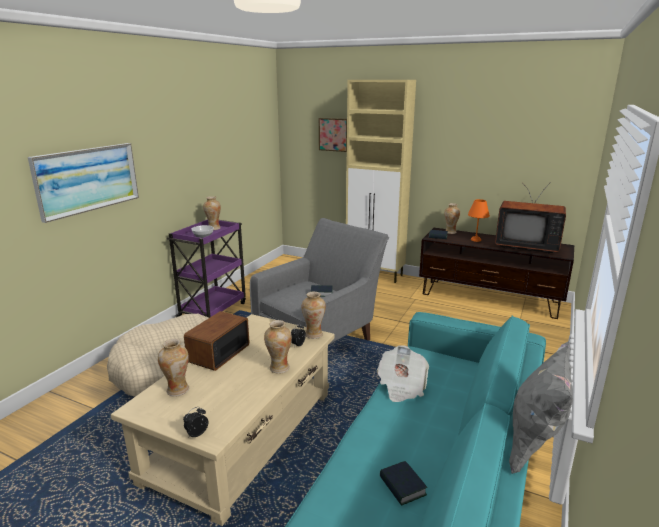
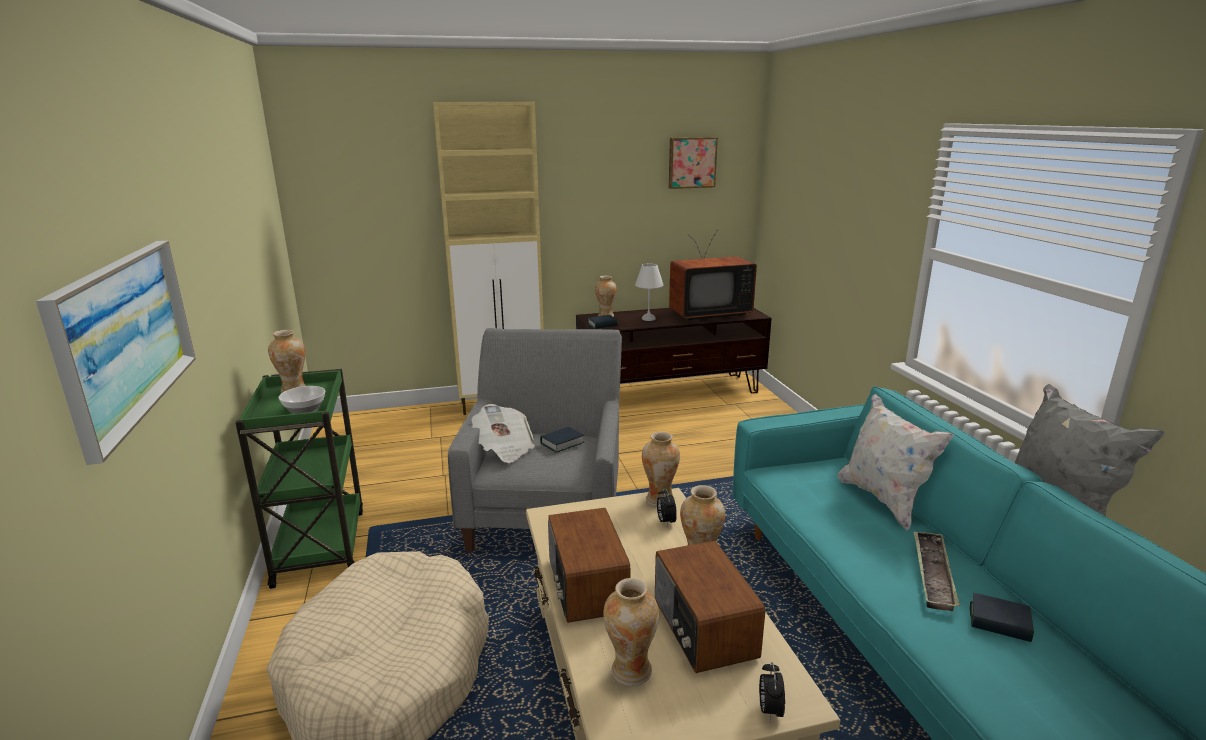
camera: 40 degrees left, 0 degrees up
purple cart [167,219,246,318] -> green cart [235,369,363,589]
picture [319,118,347,152] -> picture moved to [669,137,718,189]
newspaper [377,345,429,402] -> newspaper moved to [472,404,535,463]
orange table lamp [468,199,490,242] -> white table lamp [635,264,664,321]
none -> radio [655,541,765,673]
none -> white pillow [838,394,954,530]
none -> tray [913,531,960,611]

